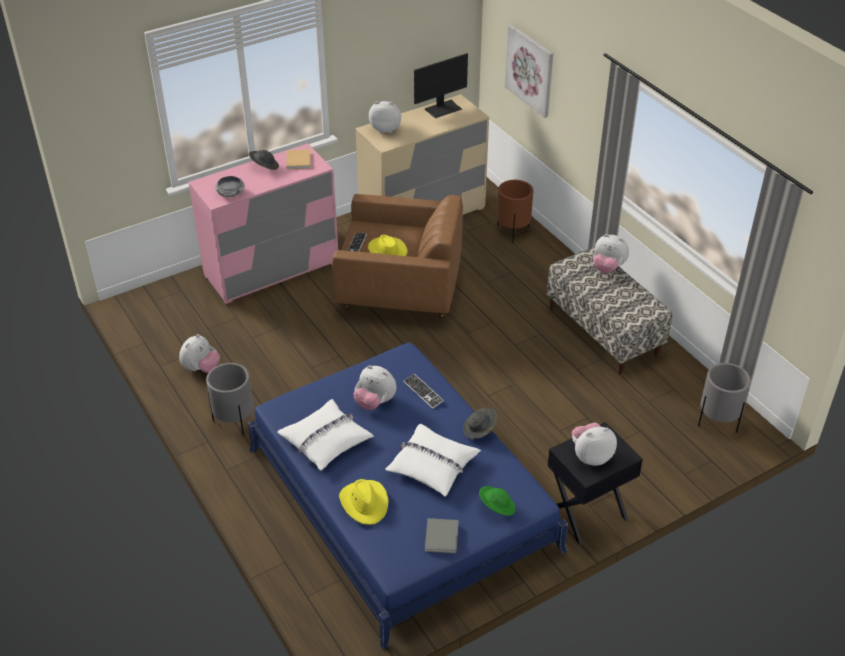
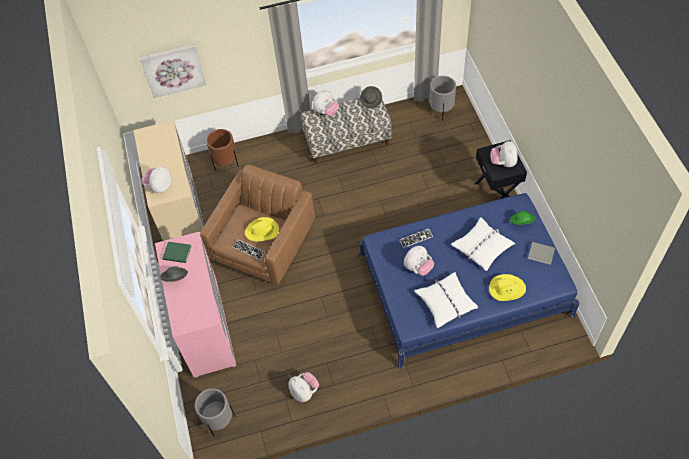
camera: 70 degrees left, 15 degrees up
grey planter [206,363,253,436] -> grey planter moved to [195,388,235,436]
bowl [215,176,245,197] -> none
beige book [286,149,311,169] -> green book [162,242,192,263]
monitor [414,53,468,118] -> none
grey hat [463,408,497,439] -> grey hat moved to [360,86,382,109]

